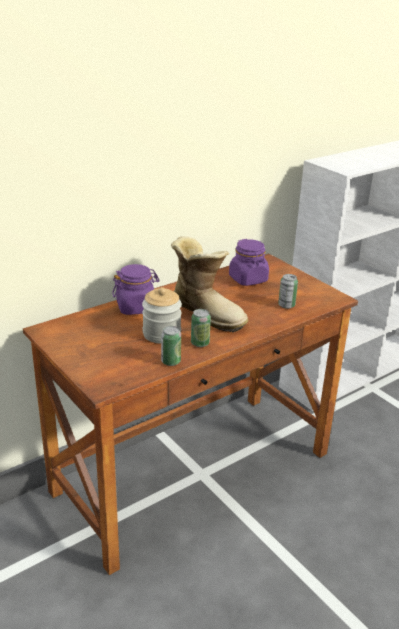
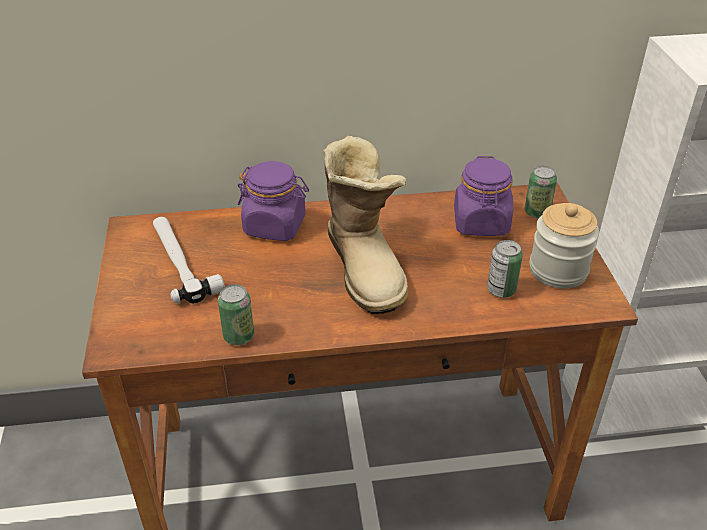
camera: 30 degrees right, 10 degrees up
jar [142,287,182,344] -> jar moved to [530,203,599,289]
can [191,309,211,347] -> can moved to [524,166,557,218]
none -> hammer [153,217,225,303]

